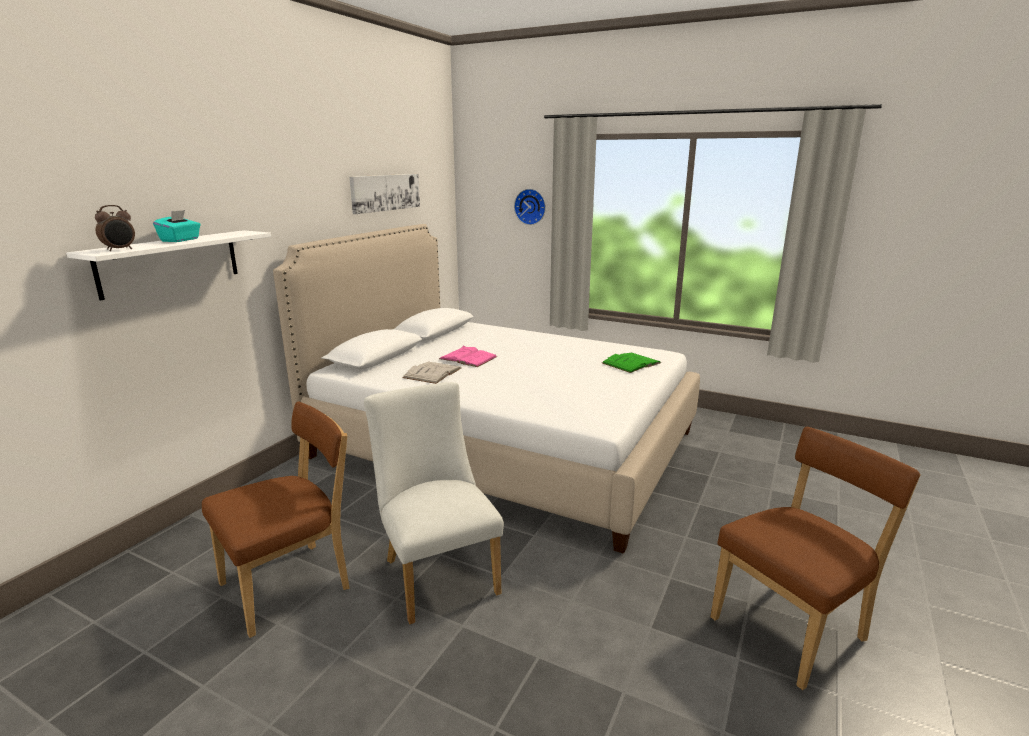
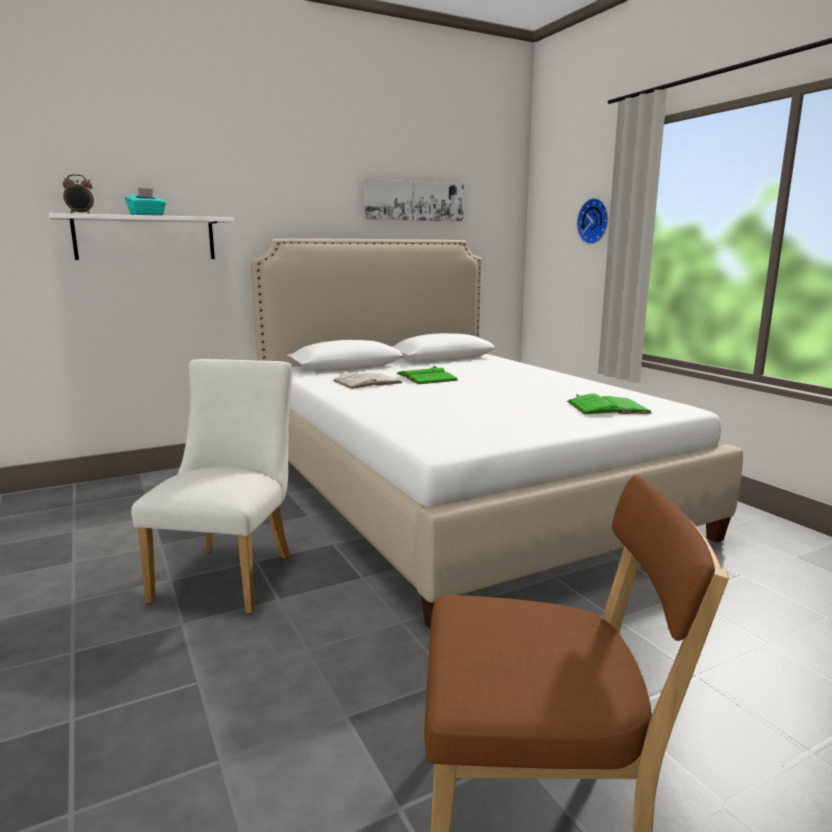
camera: 35 degrees right, 5 degrees down
brown chair [202,402,350,638] -> none
pink book [439,346,497,367] -> green book [396,366,458,384]

